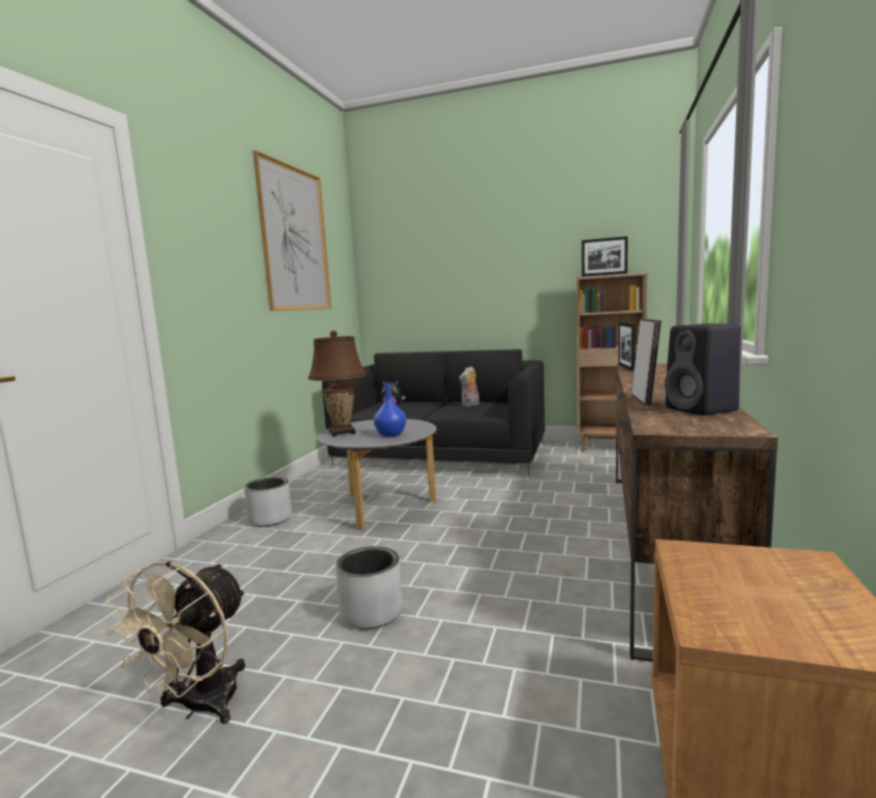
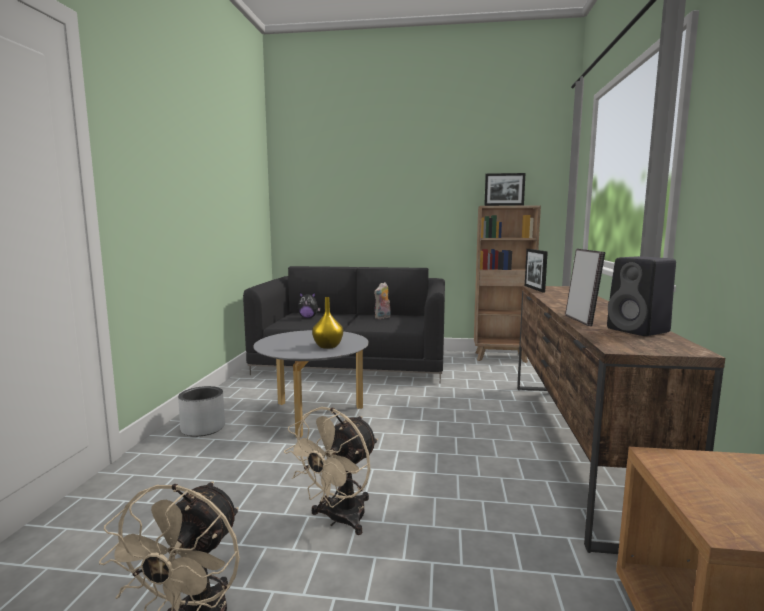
camera: 10 degrees left, 0 degrees up
picture [253,150,332,311] -> none
brown table lamp [308,330,366,437] -> none
grey planter [335,546,403,629] -> beige fan [284,407,378,535]
blue vase [374,383,406,437] -> yellow vase [312,297,343,349]

